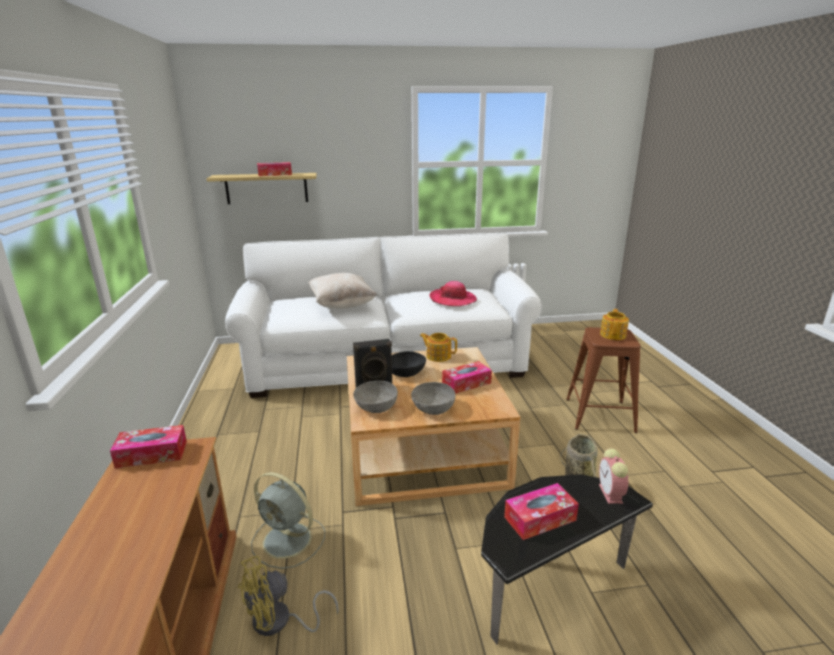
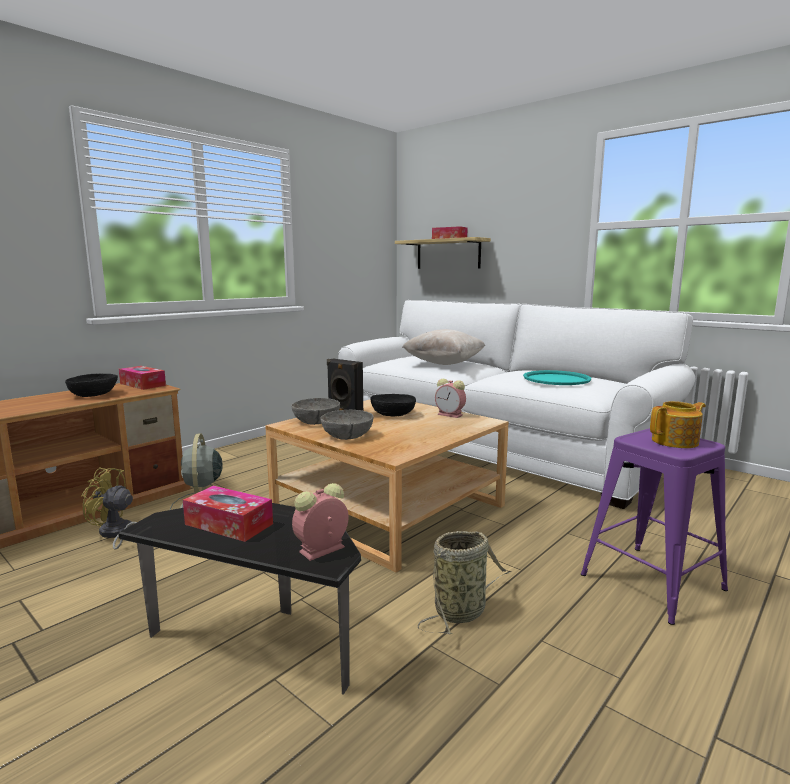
camera: 50 degrees right, 10 degrees down
teapot [420,333,457,362] -> alarm clock [435,379,466,418]
hat [429,281,477,306] -> turquoise tray [523,370,591,385]
tissue box [442,361,492,394] -> none
brown stool [566,327,641,433] -> purple stool [581,428,728,625]
none -> black bowl [65,374,118,397]

